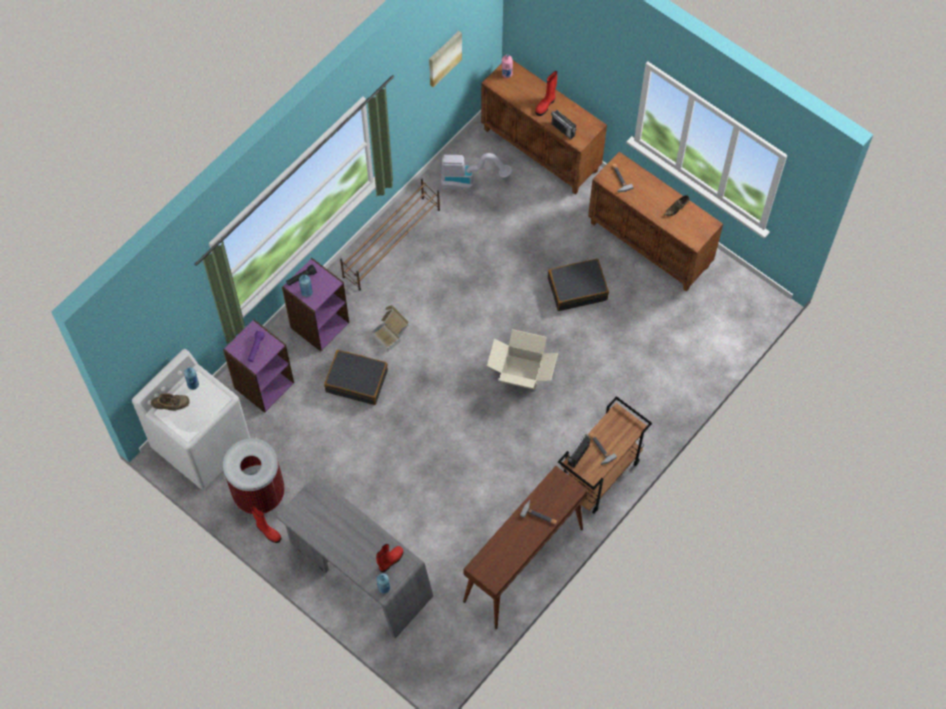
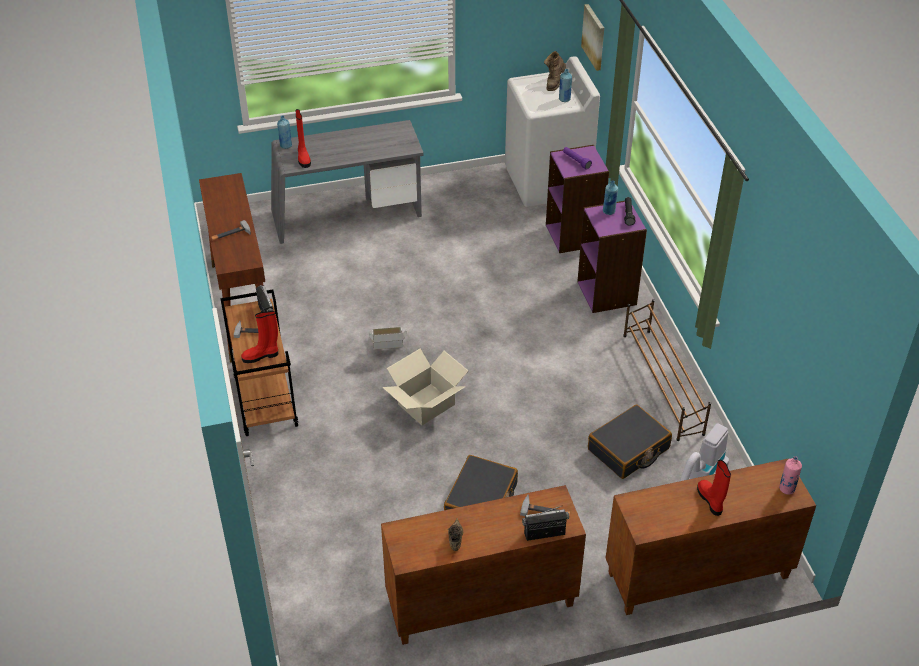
camera: 125 degrees right, 20 degrees down
trash can [223,438,285,514] -> none
red boot [251,506,281,543] -> red boot moved to [241,311,278,363]
black suitcase [324,350,388,405] -> black suitcase moved to [588,404,672,479]
cardboard box [371,305,409,351] -> cardboard box moved to [369,327,407,350]
picture [429,31,462,87] -> picture moved to [581,4,604,71]
radio [551,109,576,139] -> radio moved to [522,505,569,541]

